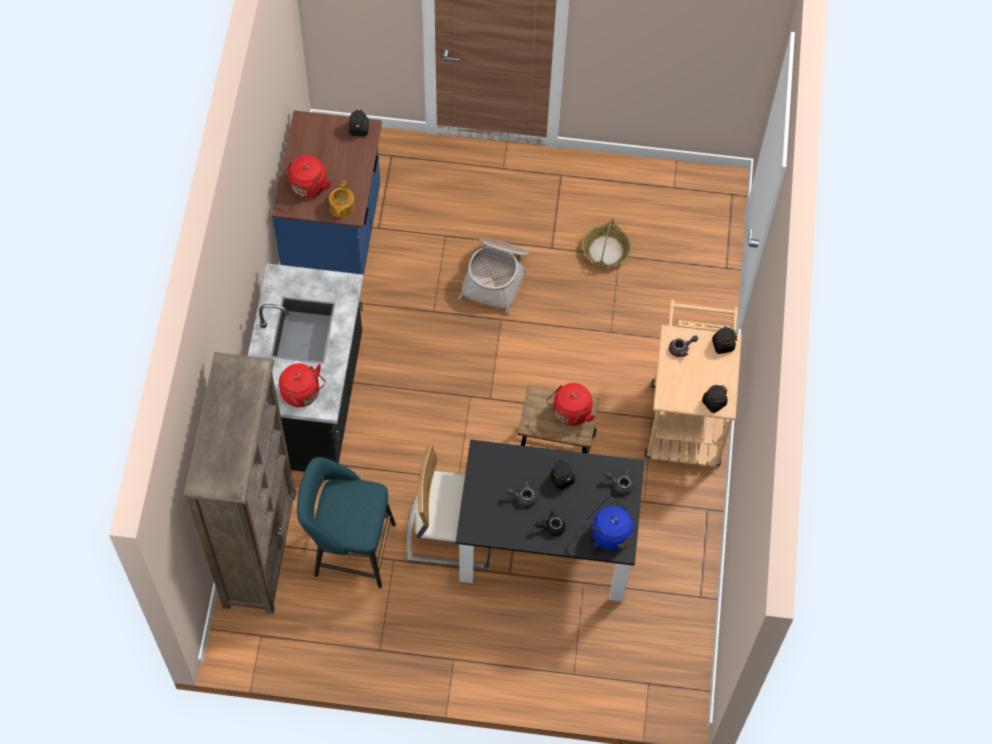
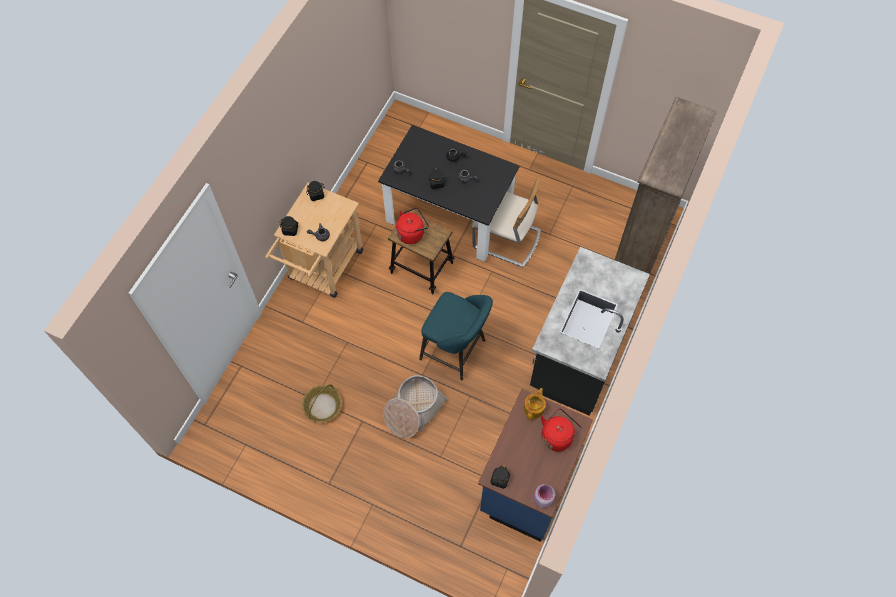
camera: 160 degrees left, 0 degrees up
red kettle [279,363,325,407] -> none
turquoise stool [297,457,396,588] -> turquoise stool moved to [419,292,493,381]
blue kettle [586,497,633,551] -> none
none -> pink jar [534,484,555,508]

